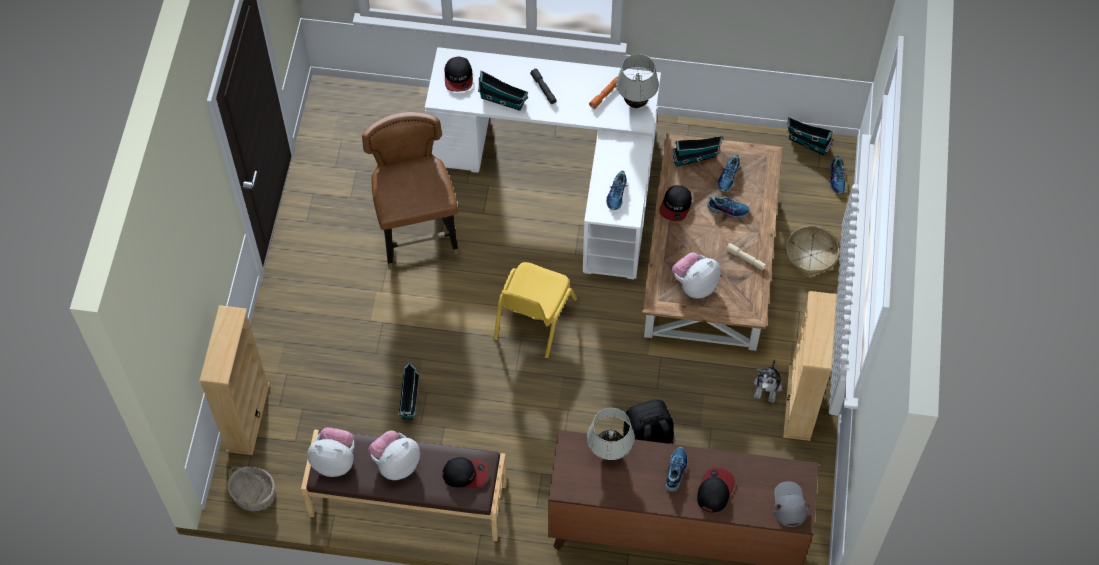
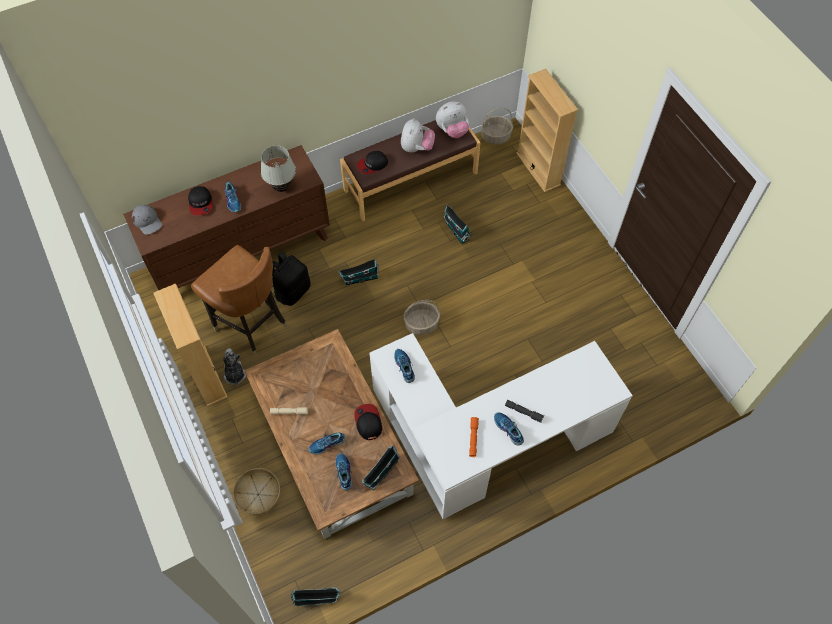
camera: 145 degrees right, 0 degrees up
brown chair [362,111,458,269] -> brown chair moved to [191,245,288,357]
cap [444,57,473,92] -> none
toy house [478,70,528,111] -> toy house moved to [338,259,379,285]
yellow chair [494,262,577,359] -> basket [404,300,440,335]
white table lamp [616,54,659,108] -> none
plush toy [672,252,721,298] -> none
shoe [830,156,847,194] -> shoe moved to [494,412,524,445]

